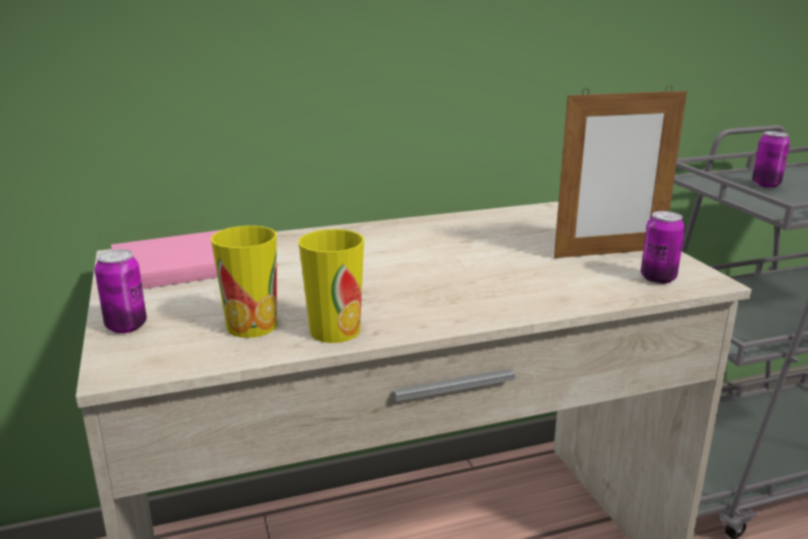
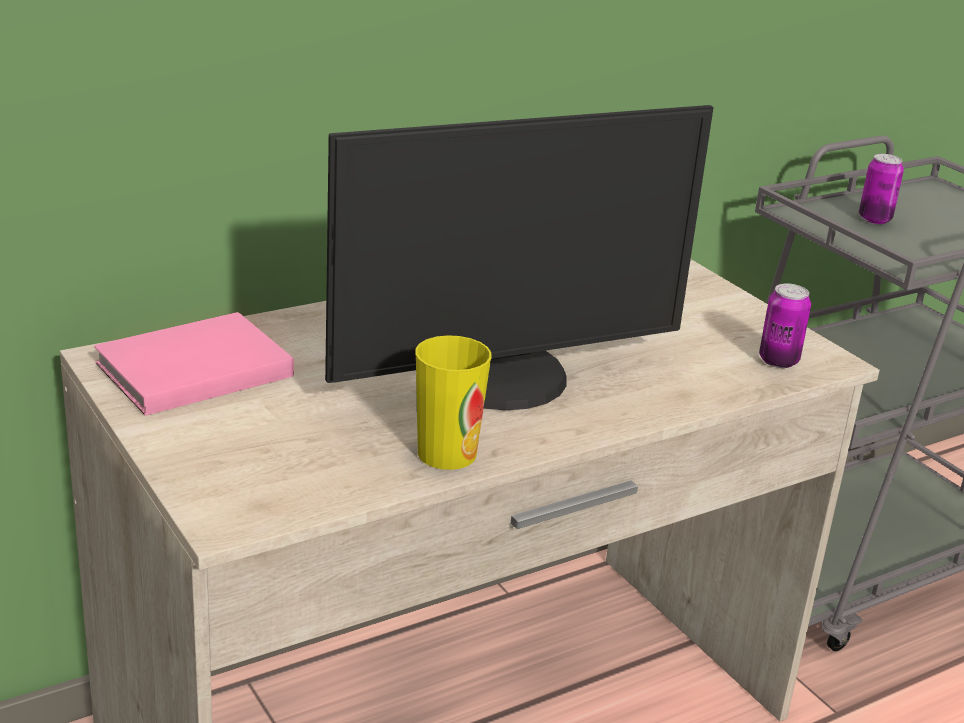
camera: 15 degrees left, 5 degrees up
can [95,249,147,333] -> none
cup [211,226,277,338] -> none
picture frame [554,85,687,258] -> none
none -> monitor [325,105,714,410]

